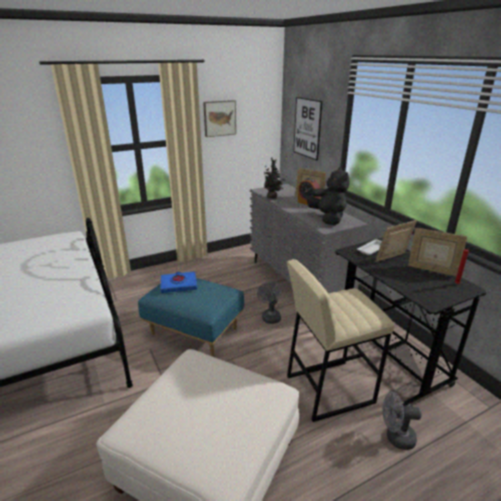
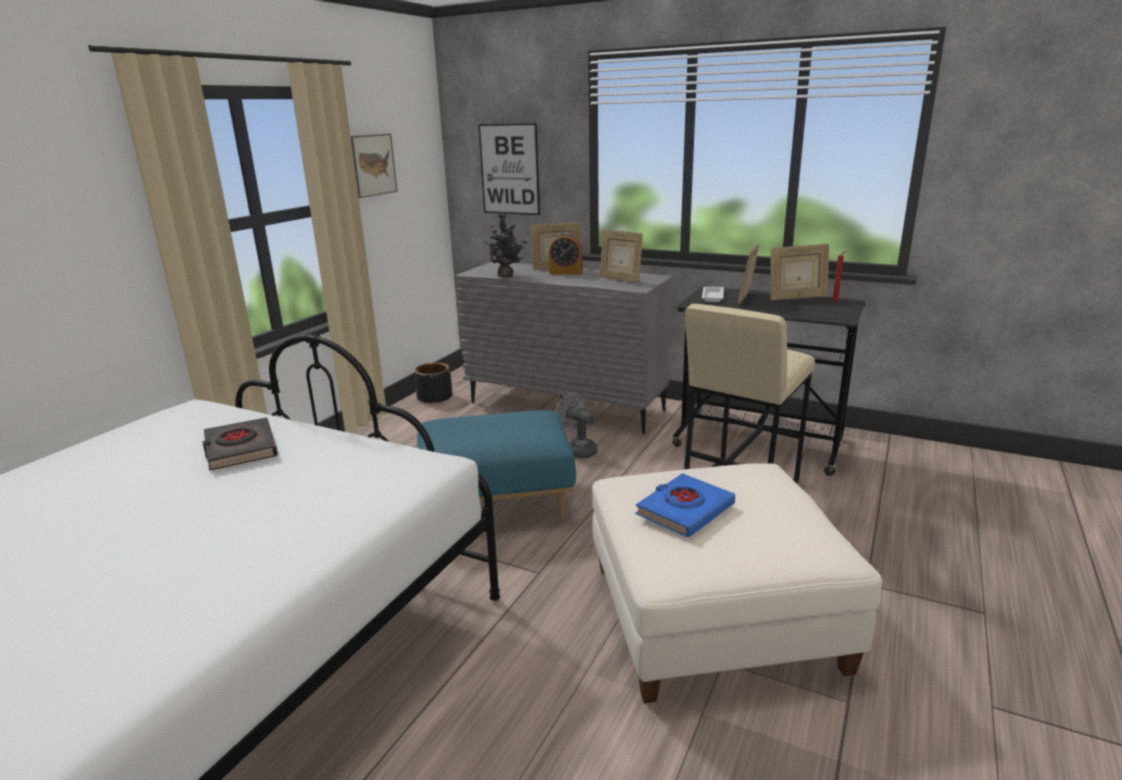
camera: 35 degrees left, 5 degrees down
blue book [160,271,197,293] -> blue book moved to [635,473,735,538]
black plush toy [307,167,349,225] -> picture frame [600,230,643,283]
grey fan [382,391,422,450] -> none
none -> black book [203,418,278,471]
none -> black planter [414,362,453,403]

